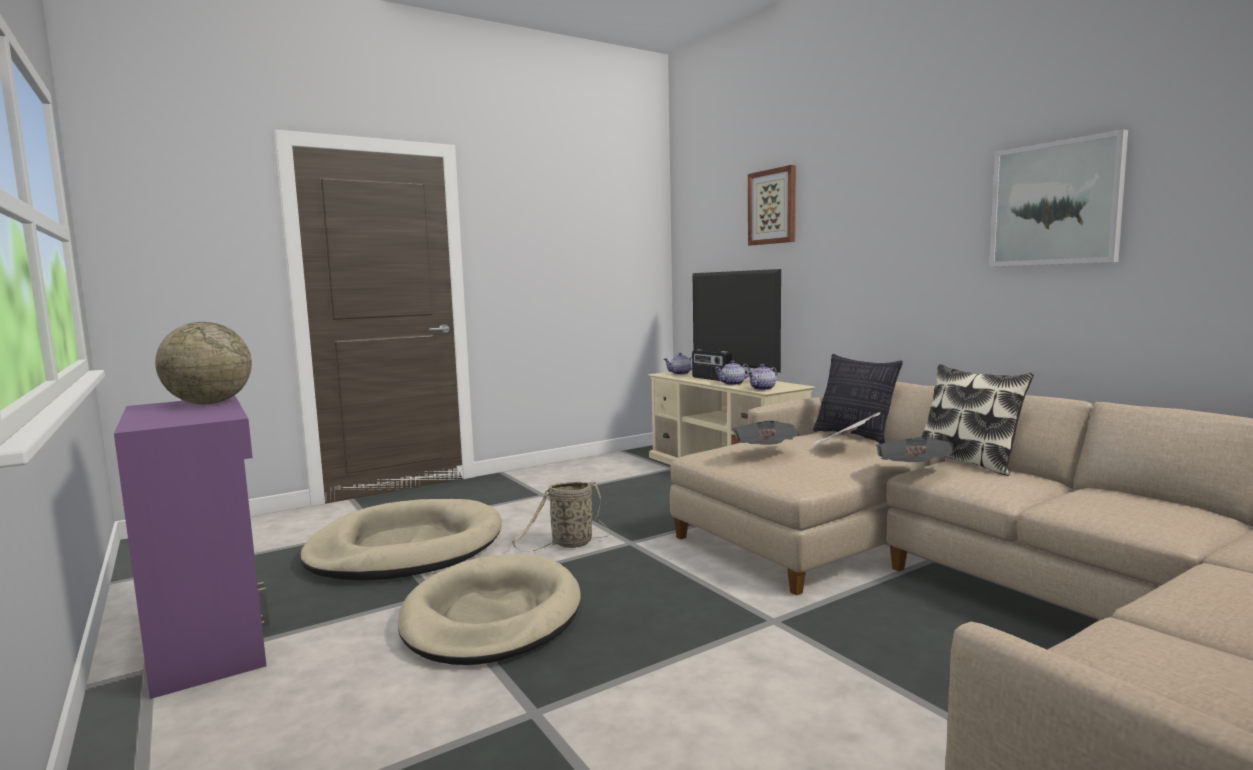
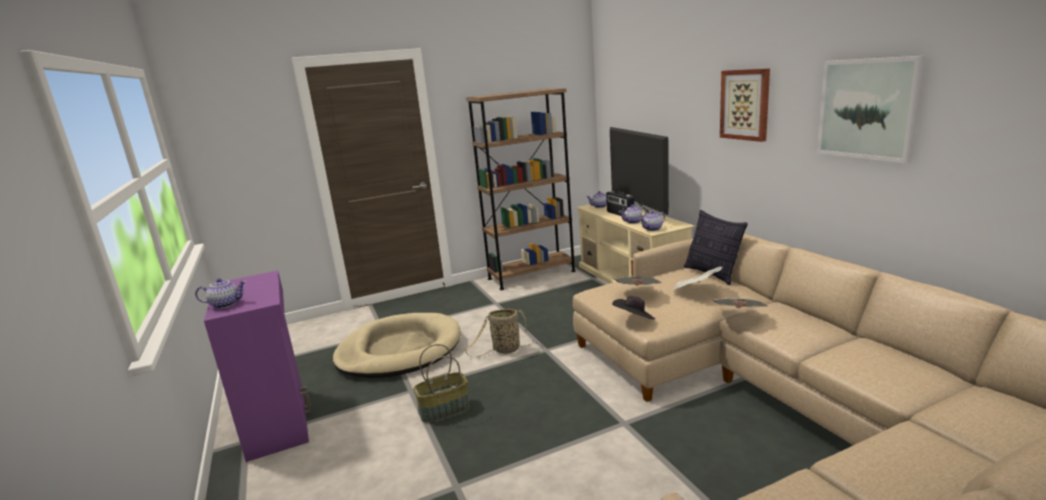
camera: 10 degrees right, 10 degrees up
globe [155,322,252,404] -> none
beige dog bed [398,555,581,665] -> basket [413,344,470,423]
picture [748,165,796,245] -> picture moved to [720,68,770,142]
pillow [922,364,1034,476] -> none
none -> teapot [195,278,246,309]
none -> brown bookcase [466,88,576,290]
none -> black hat [612,296,655,319]

